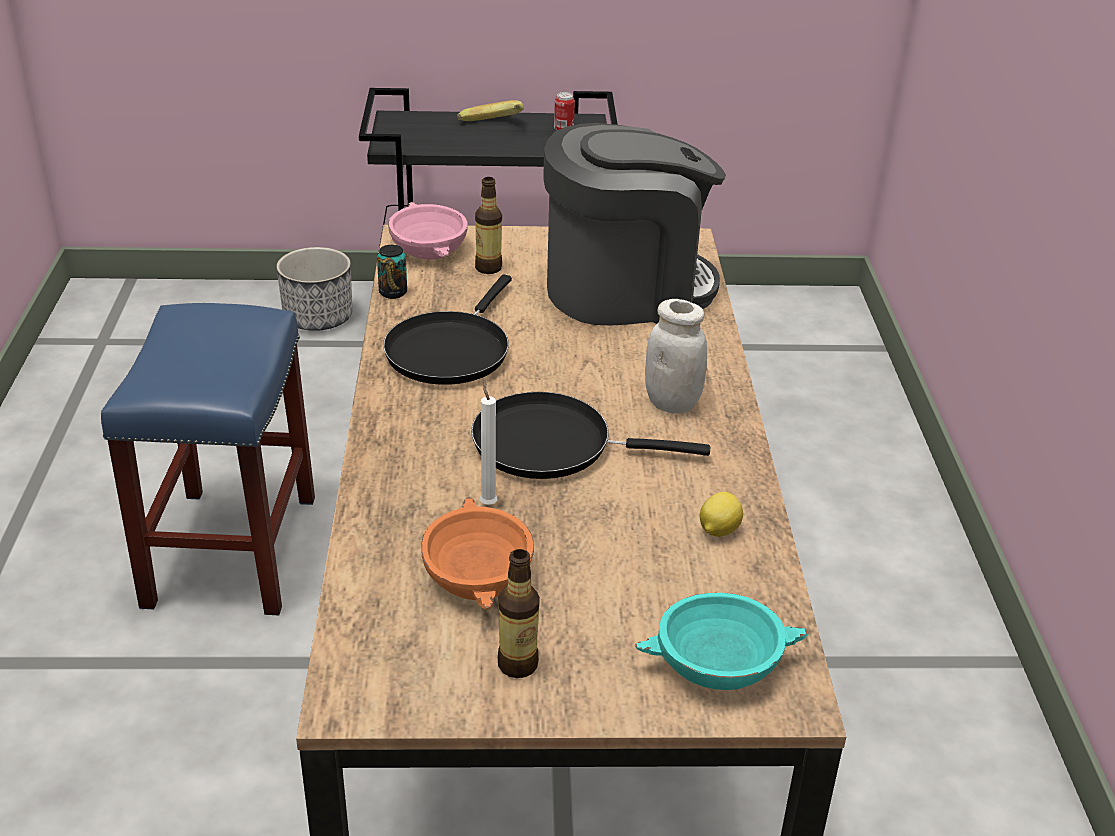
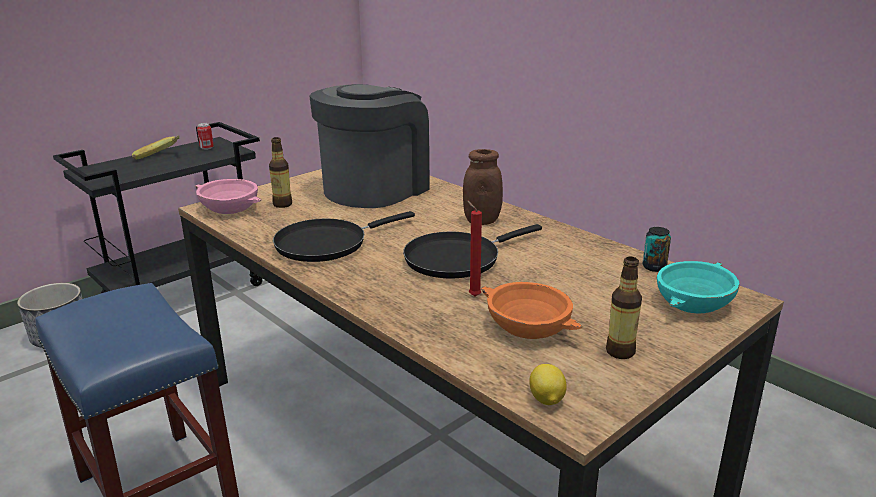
camera: 40 degrees left, 10 degrees down
can [377,245,407,299] -> can moved to [642,227,671,272]
black frying pan [383,275,512,385] -> black frying pan turned 75 degrees clockwise [273,211,415,262]
white candle [480,379,497,505] -> red candle [467,200,482,296]
white jar [645,299,707,414] -> brown jar [463,149,503,225]
lemon [700,492,743,537] -> lemon moved to [529,364,567,405]

